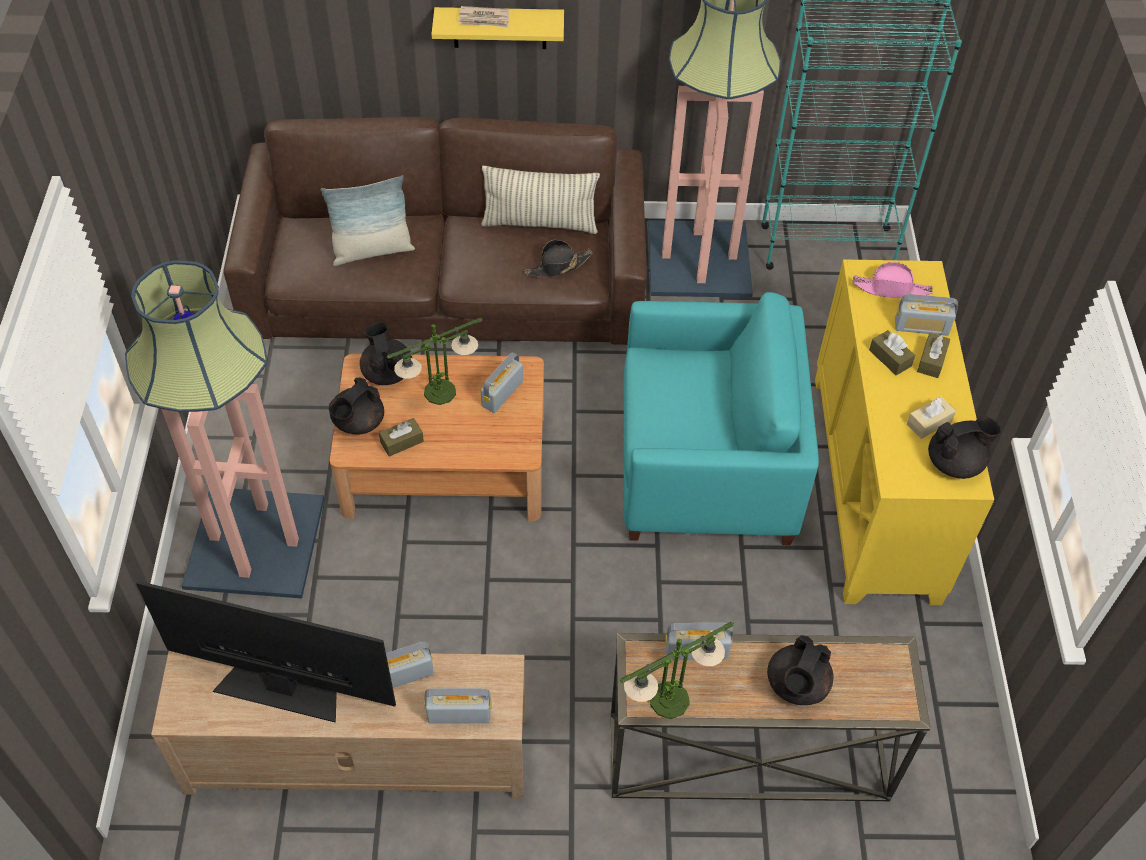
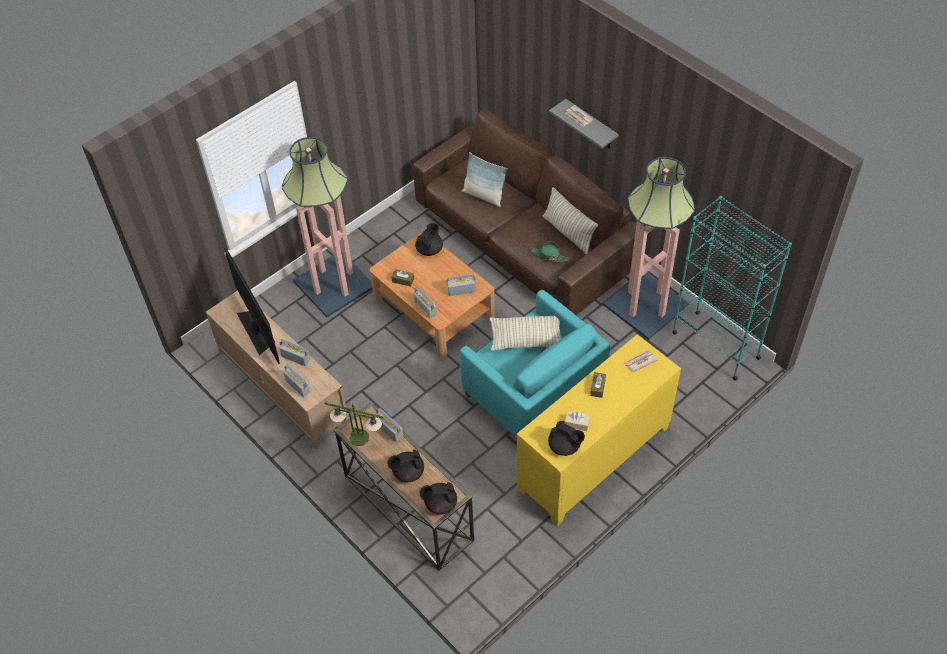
camera: 50 degrees right, 0 degrees up
black teapot [329,378,384,434] -> black teapot moved to [420,482,457,515]
table lamp [386,318,483,405] -> none
yellow shelf [431,7,564,49] -> grey shelf [549,99,619,149]
black hat [524,240,593,277] -> green hat [530,241,569,263]
pink hat [853,262,933,298] -> newspaper [624,350,658,372]
radio [895,294,958,335] -> radio moved to [413,287,437,319]
brown tissue box [917,333,950,378] -> none
none -> pillow [490,316,562,351]

